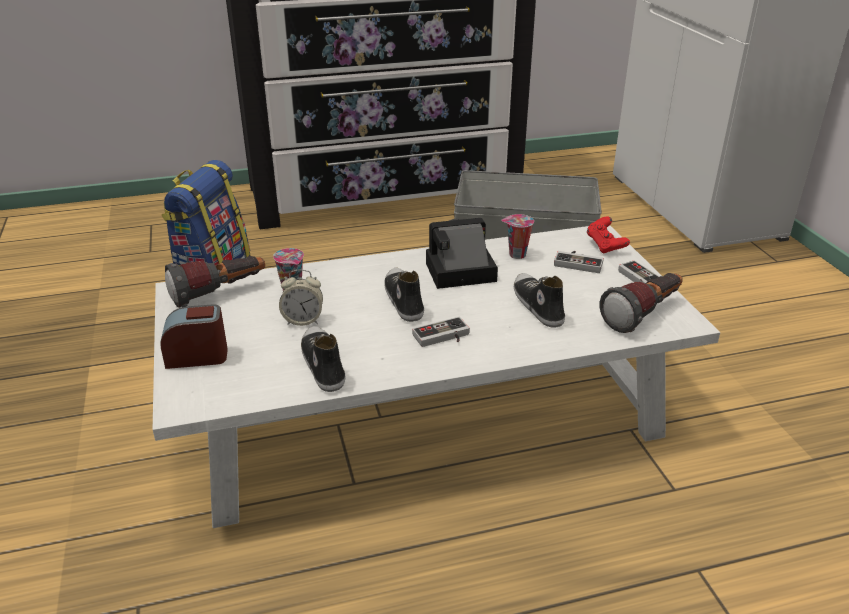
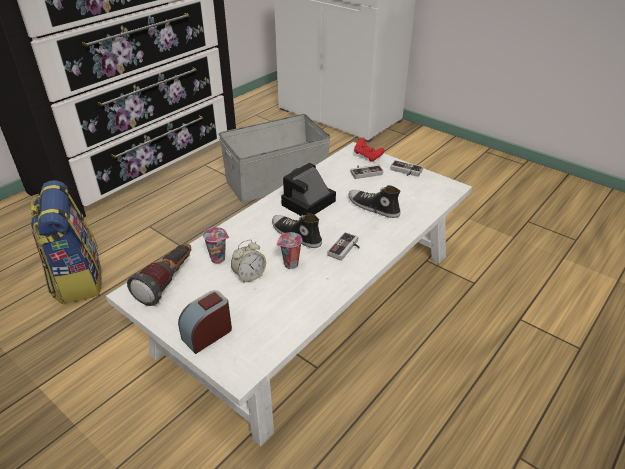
camera: 35 degrees left, 5 degrees up
shoe [301,326,345,392] -> none
cup [501,214,534,259] -> cup moved to [276,232,302,269]
flashlight [600,273,683,333] -> none

